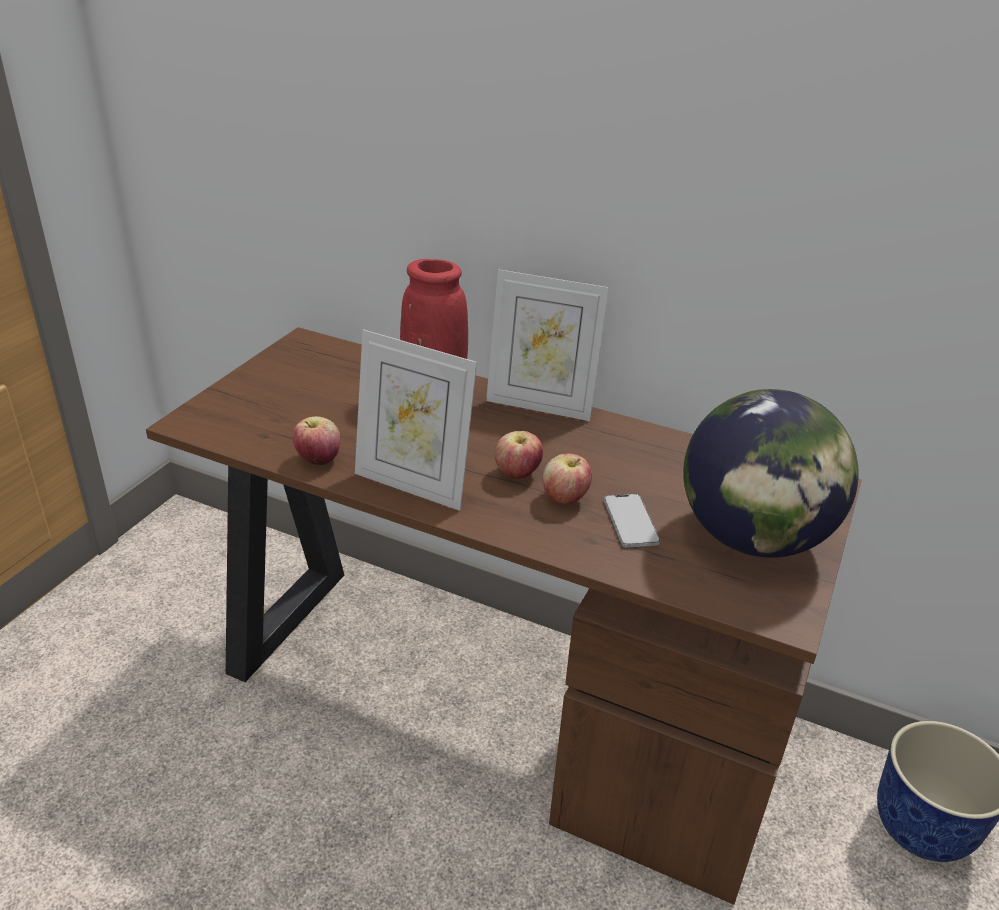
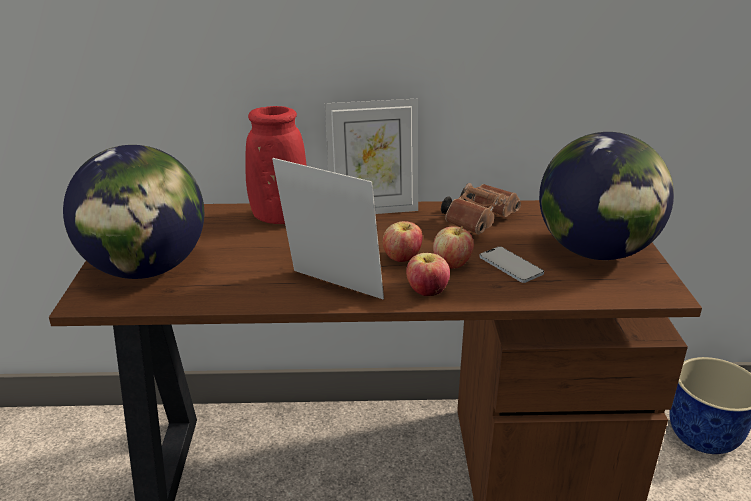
camera: 25 degrees left, 5 degrees down
apple [293,416,340,465] -> apple moved to [406,253,450,296]
picture frame [355,329,477,511] -> picture frame turned 150 degrees counterclockwise [272,158,384,299]
none -> globe [63,145,204,279]
none -> brown binoculars [441,183,521,235]

